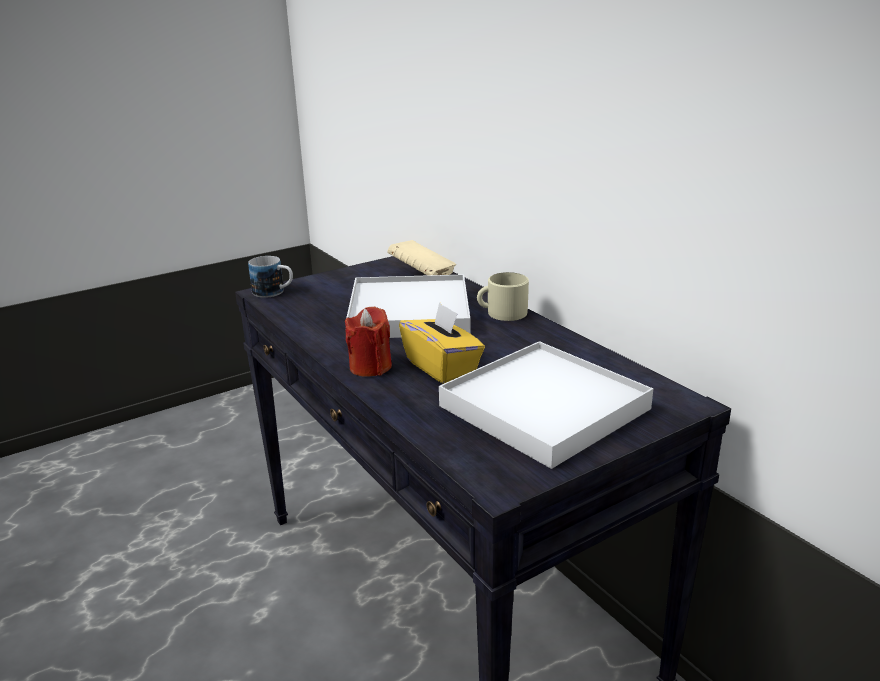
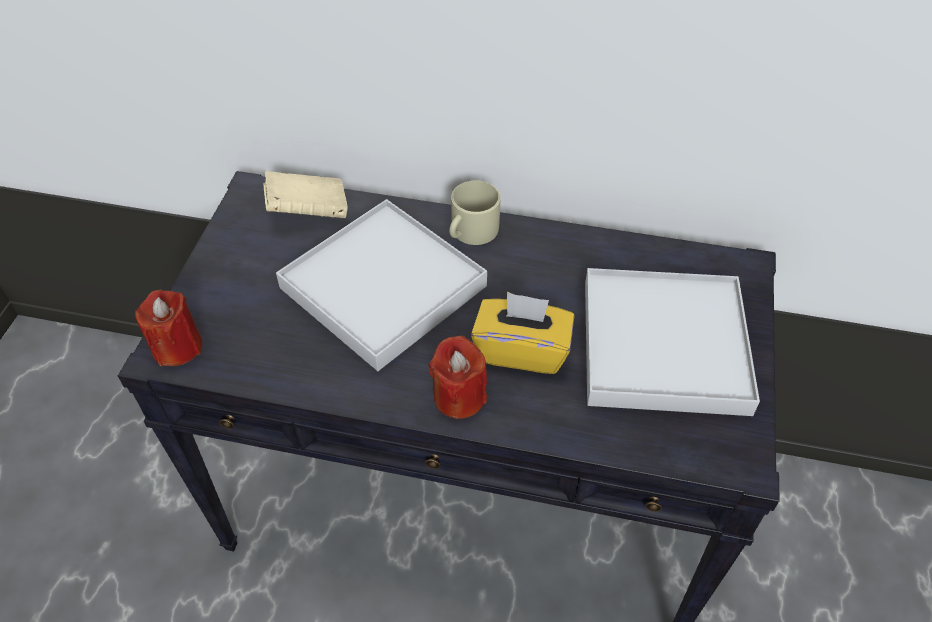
camera: 45 degrees left, 25 degrees up
mug [248,256,293,298] -> red candle [135,290,202,366]

